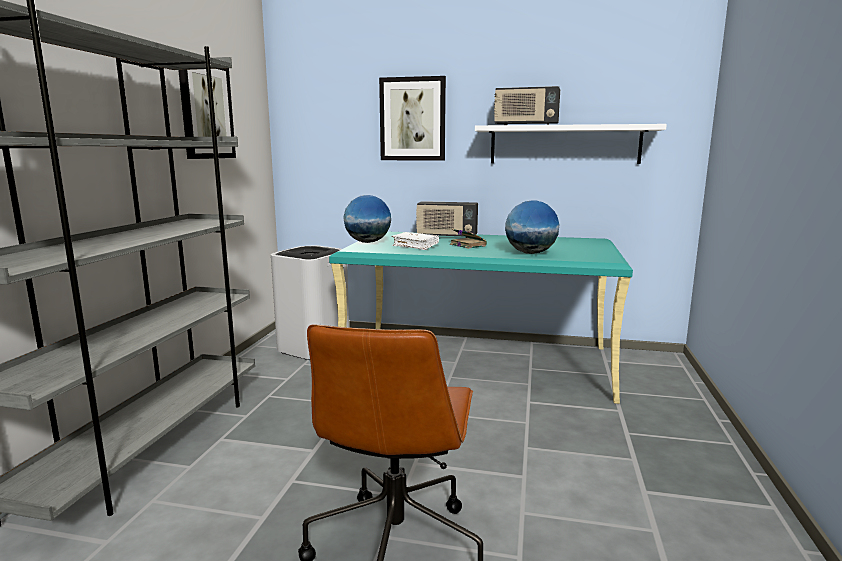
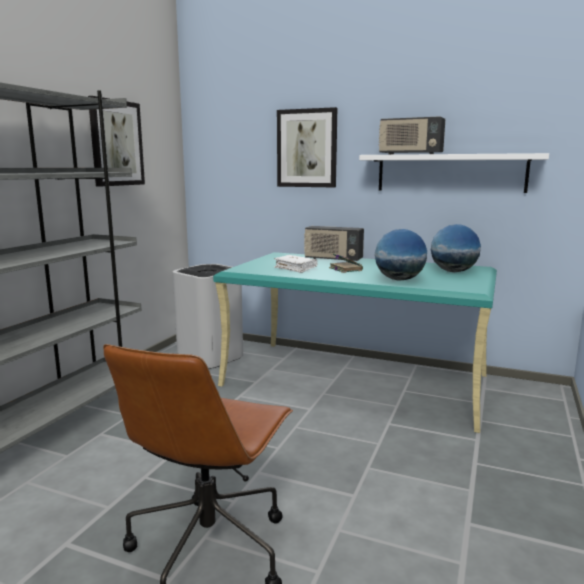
camera: 10 degrees right, 0 degrees up
globe [343,195,391,243] -> globe moved to [431,224,481,272]

